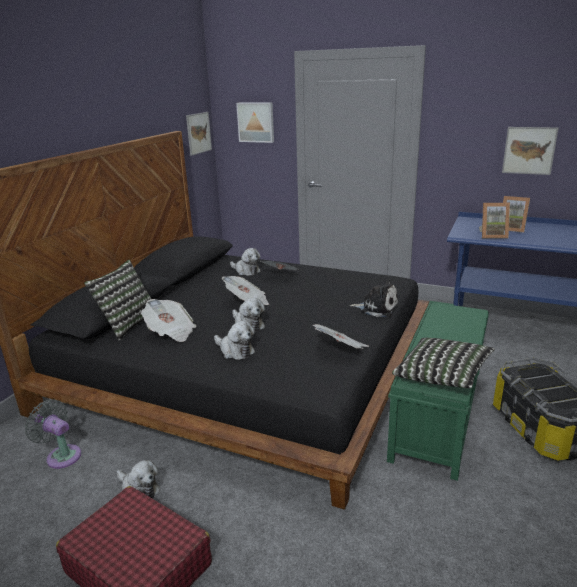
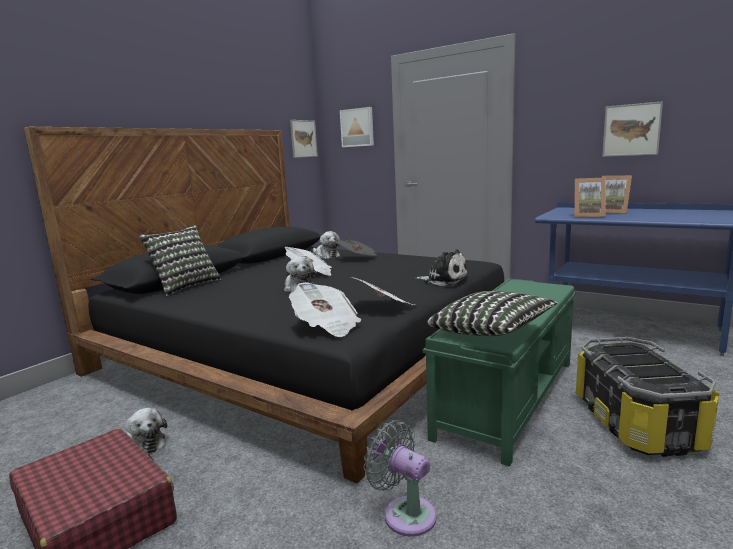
camera: 10 degrees right, 10 degrees down
grey fan [25,400,82,469] -> grey fan moved to [363,420,437,537]
newspaper [141,299,196,342] -> newspaper moved to [289,282,361,337]
plush toy [214,321,255,360] -> none

